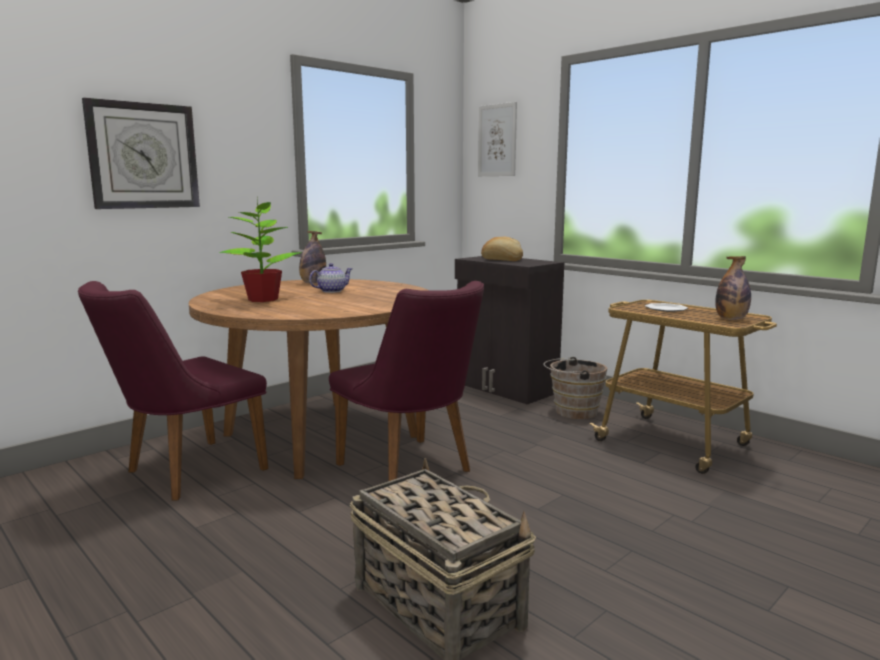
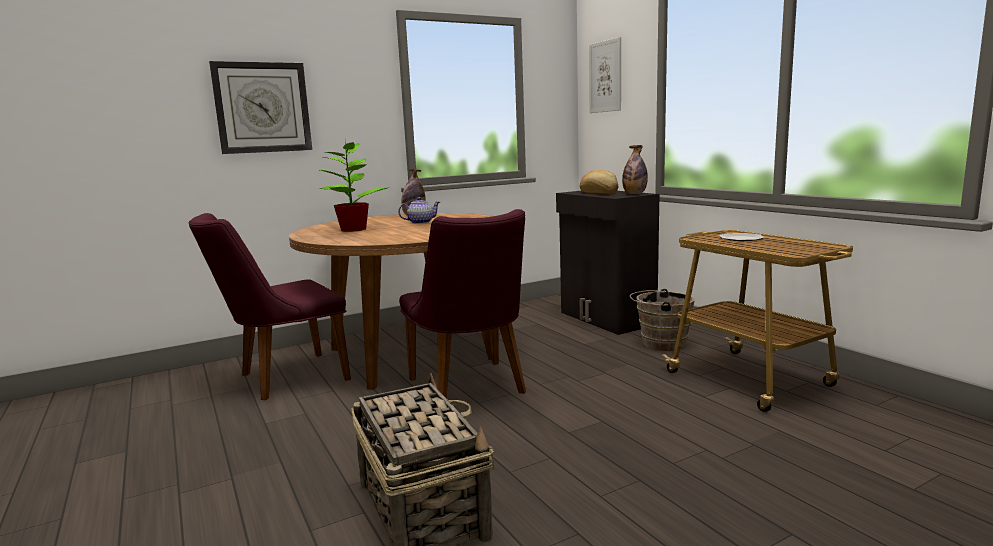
camera: 15 degrees right, 0 degrees up
bottle [715,256,751,320] -> bottle moved to [622,145,648,194]

